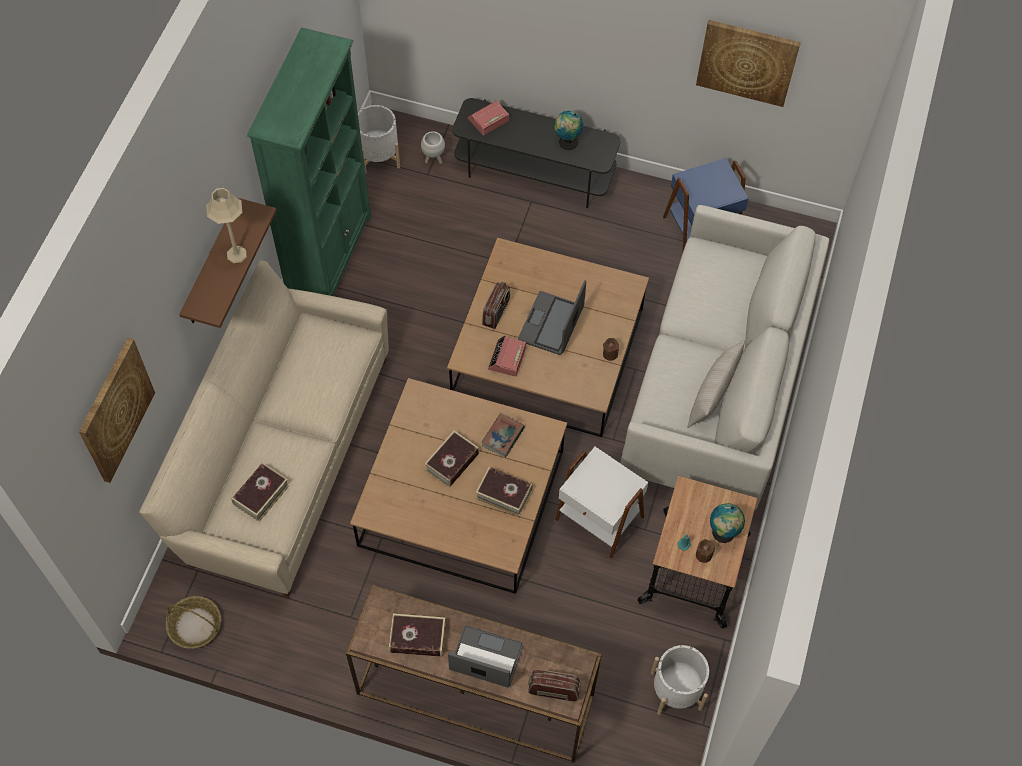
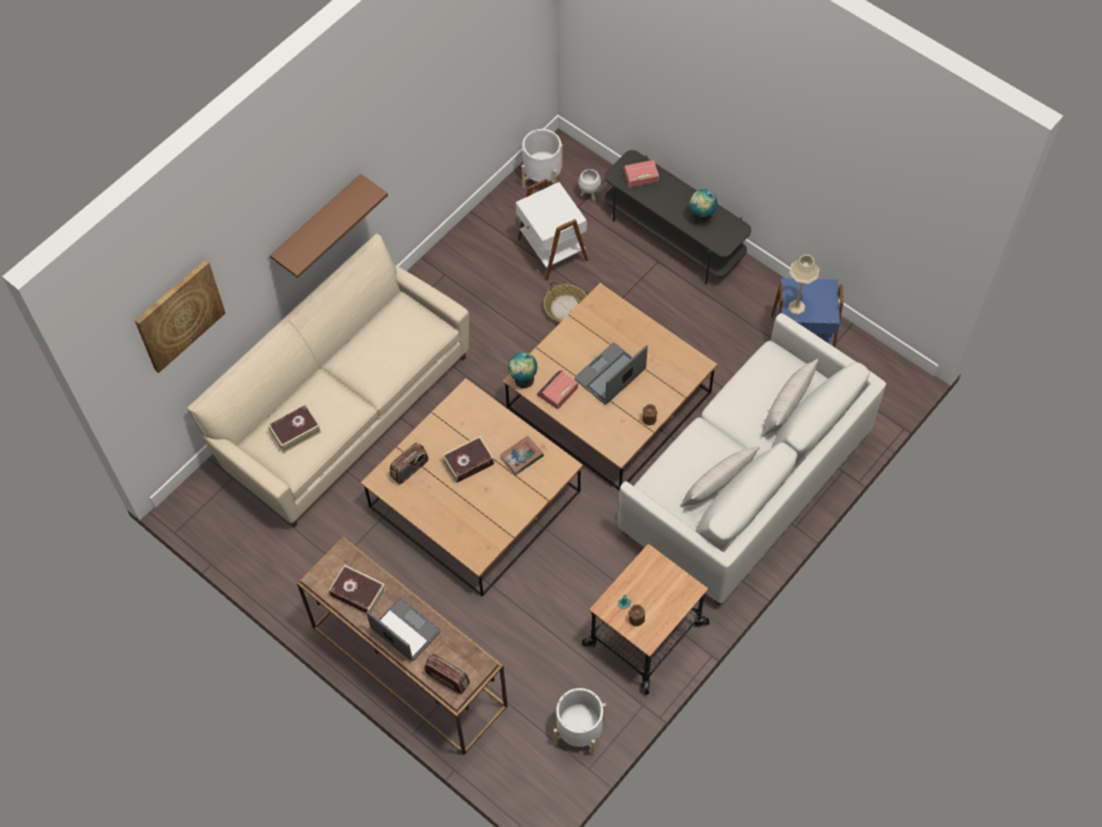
camera: 25 degrees right, 0 degrees up
basket [166,596,221,649] -> basket moved to [544,281,587,322]
beige table lamp [206,188,247,263] -> beige table lamp moved to [788,255,820,315]
green bookcase [247,27,371,296] -> none
book [476,466,533,517] -> none
radio [482,282,510,329] -> radio moved to [390,443,428,485]
white side table [555,447,648,559] -> white side table moved to [516,179,588,281]
picture [696,20,801,107] -> none
globe [710,503,745,543] -> globe moved to [508,352,538,388]
none -> beige pillow [761,359,818,437]

